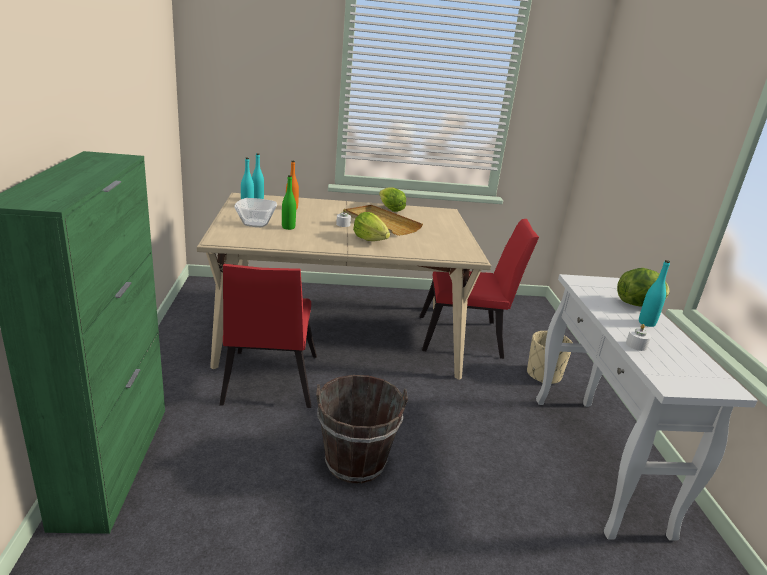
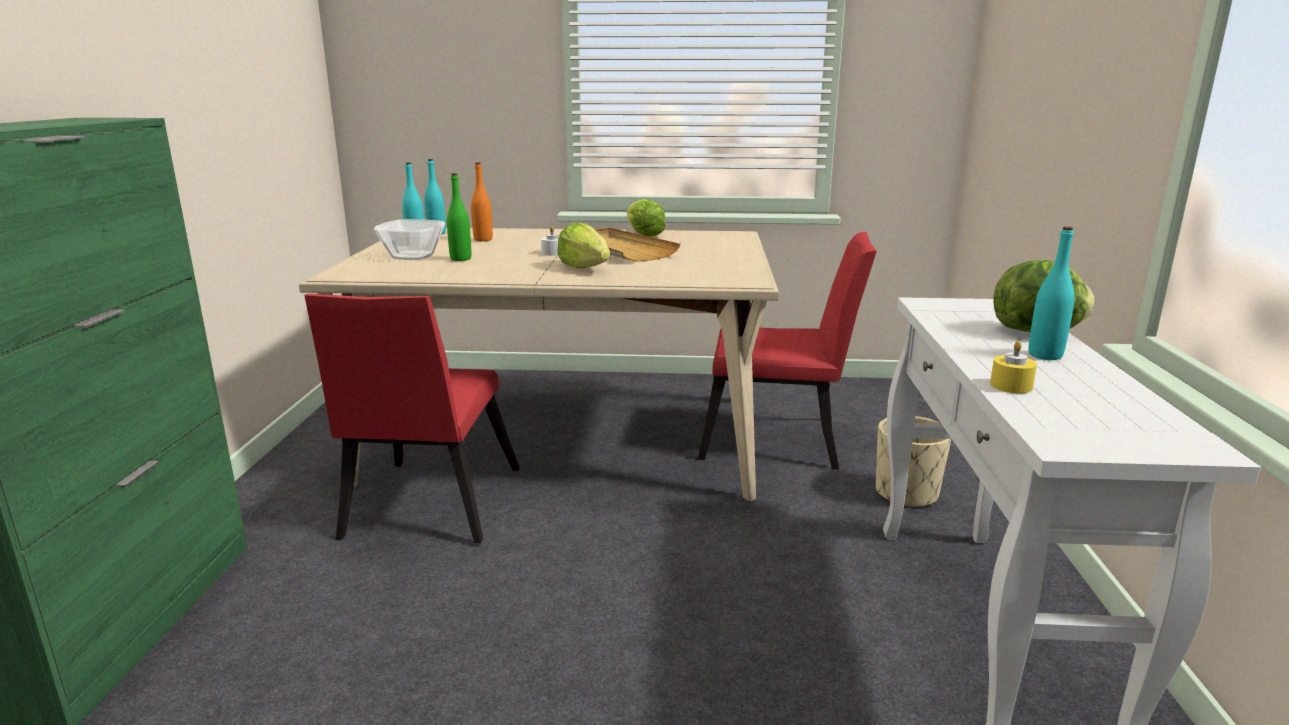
camera: 10 degrees right, 5 degrees down
brown bucket [316,375,408,483] -> none
white candle [626,324,651,351] -> yellow candle [990,341,1037,394]

